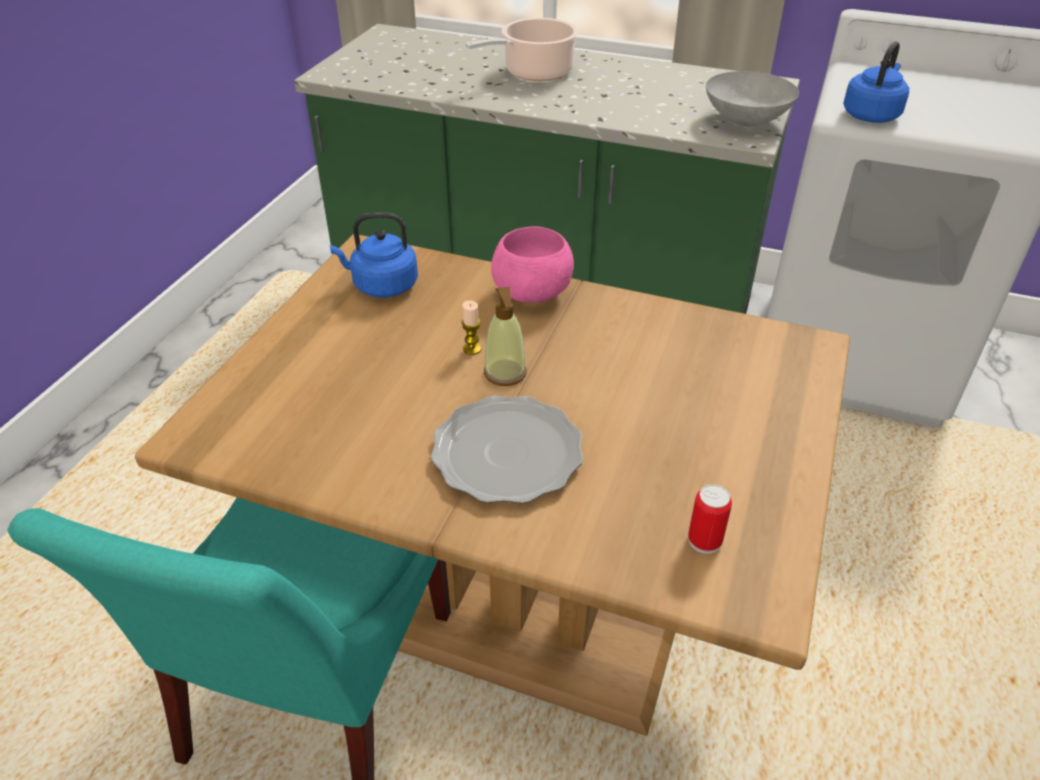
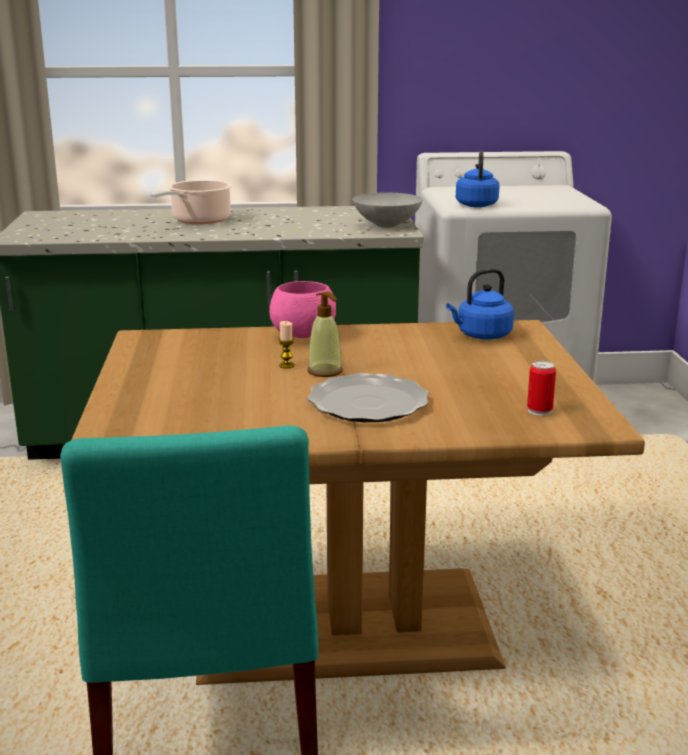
camera: 25 degrees left, 20 degrees down
blue kettle [330,212,418,298] -> blue kettle moved to [446,268,514,339]

